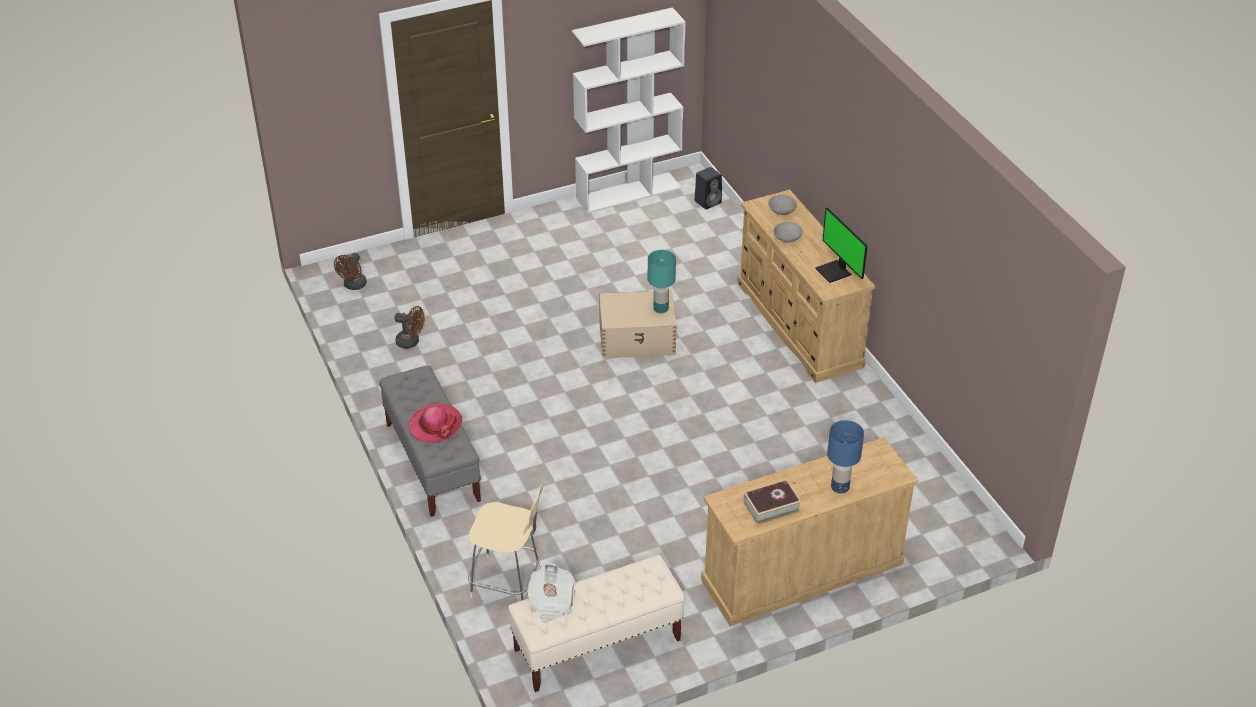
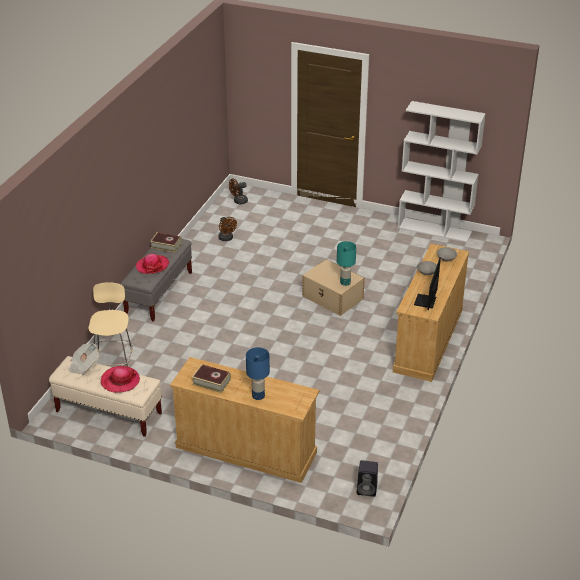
camera: 45 degrees right, 5 degrees down
beige chair [468,485,543,600] -> beige chair turned 150 degrees counterclockwise [88,282,133,367]
black speaker [695,167,722,209] -> black speaker moved to [357,460,378,497]
none -> hat [101,366,140,393]
none -> book [150,232,182,253]

